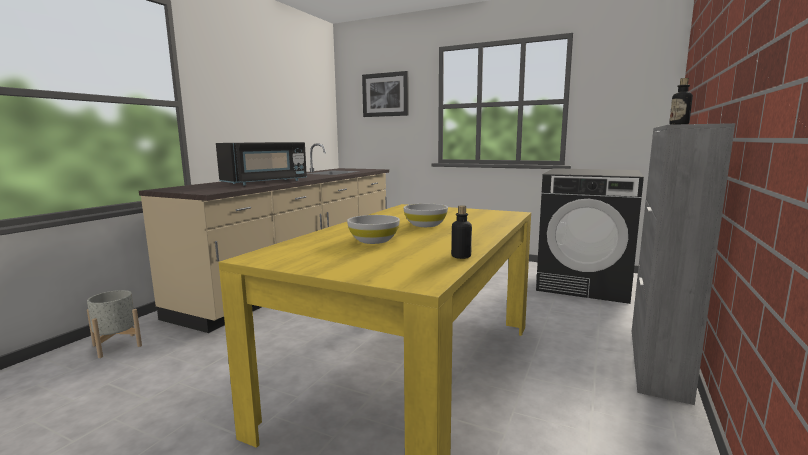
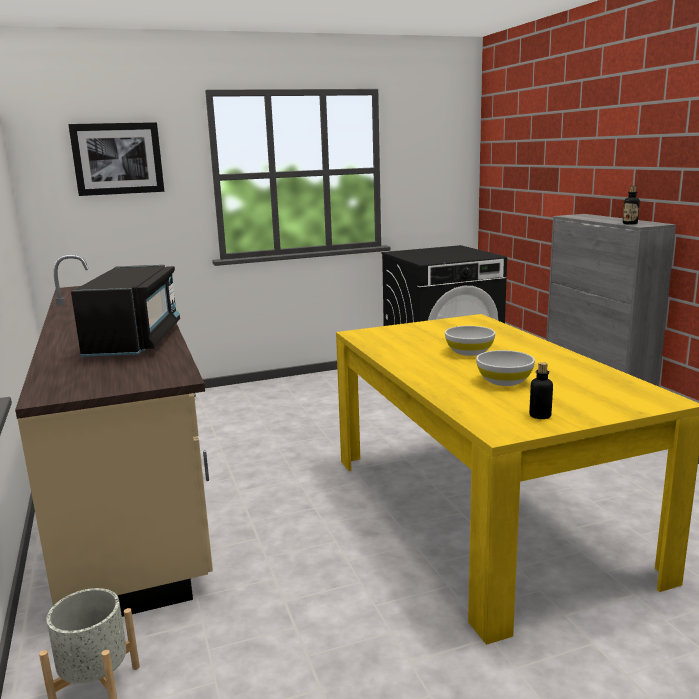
camera: 45 degrees left, 5 degrees up
bottle [451,205,472,259] -> bottle moved to [529,362,553,419]

